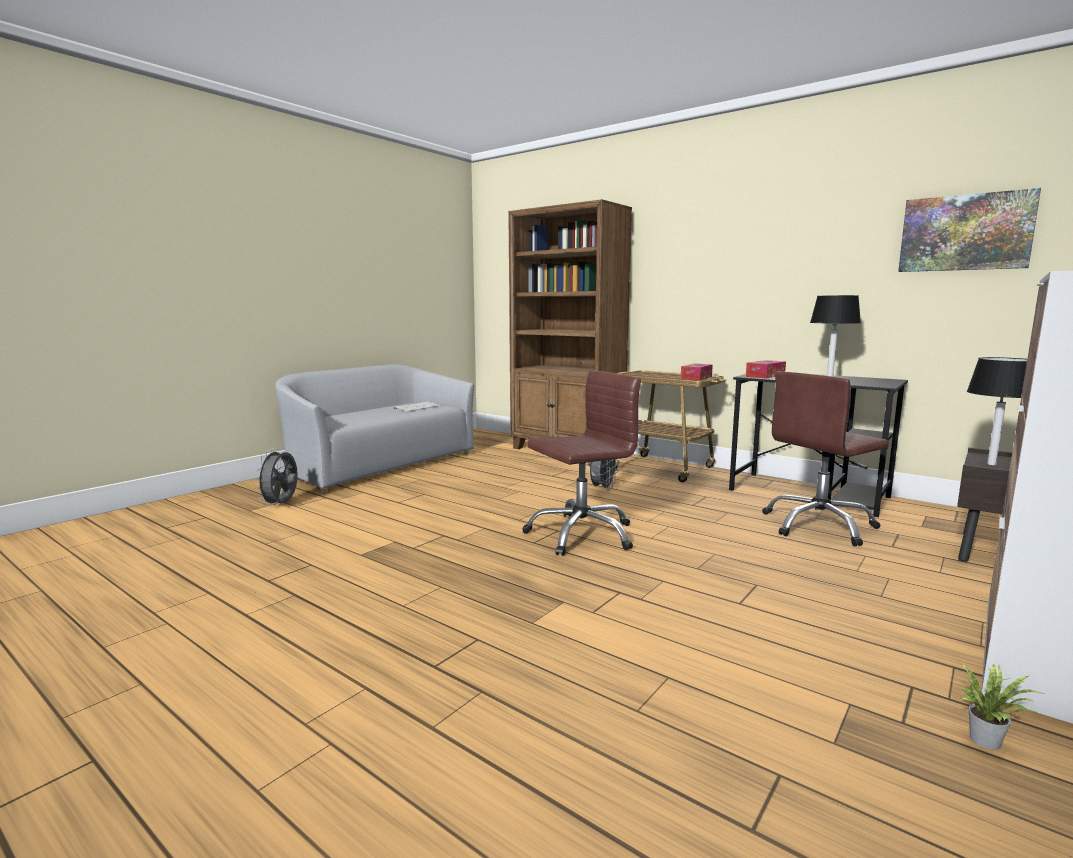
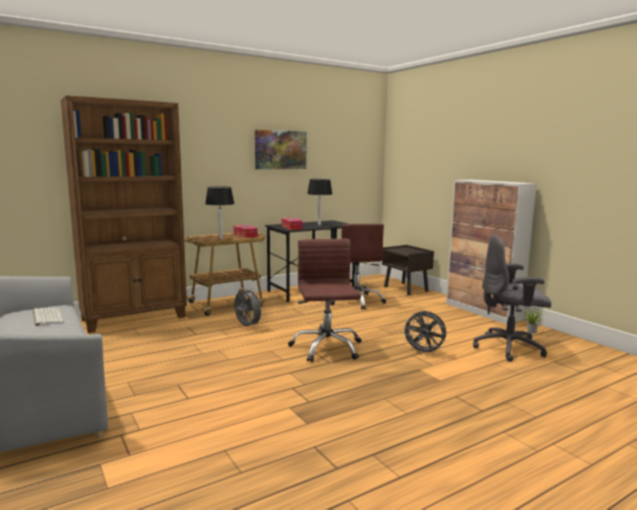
camera: 70 degrees left, 0 degrees up
grey fan [255,448,298,507] -> grey fan moved to [402,311,447,355]
picture [898,188,1041,272] -> picture moved to [255,130,307,169]
black table lamp [967,357,1027,465] -> black table lamp moved to [205,186,234,239]
none -> grey office chair [473,236,551,362]

